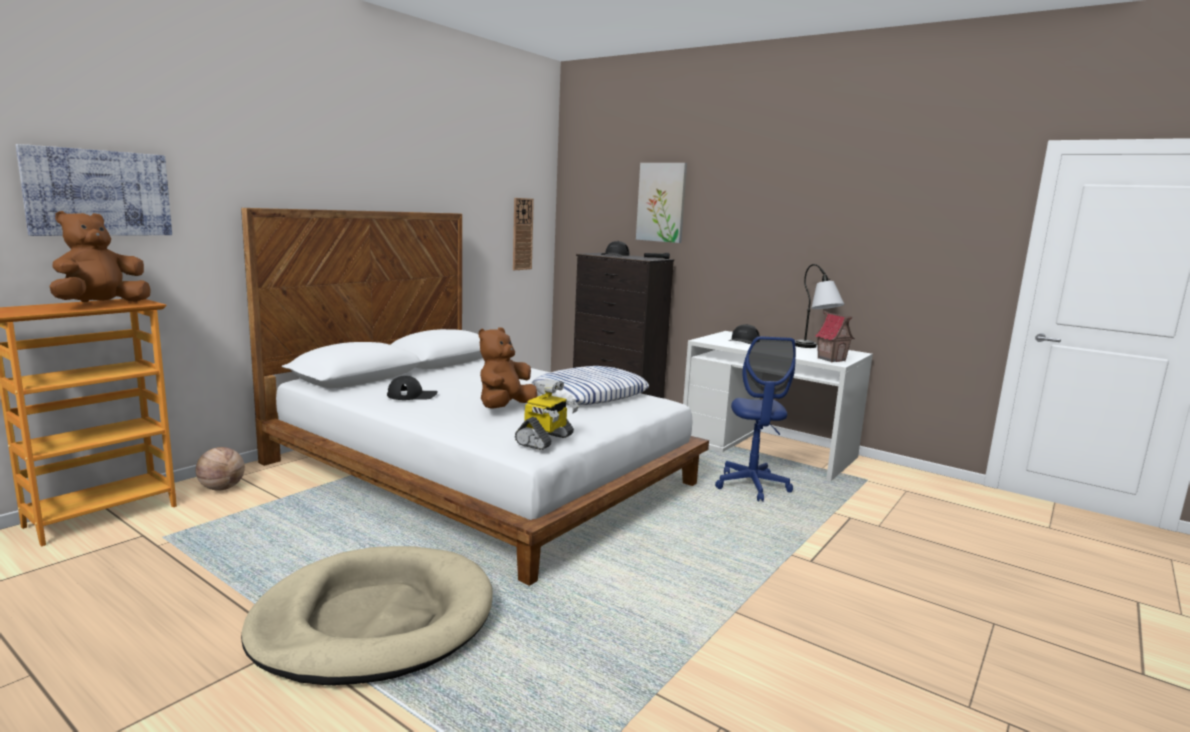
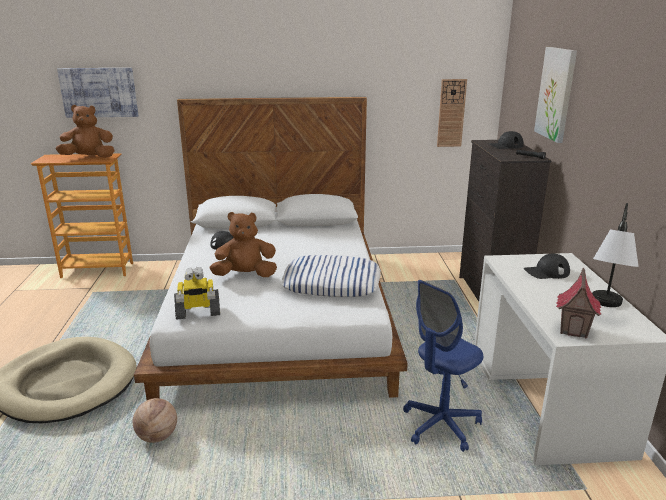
camera: 50 degrees right, 10 degrees up
basketball [196,447,245,491] -> basketball moved to [133,398,177,443]

